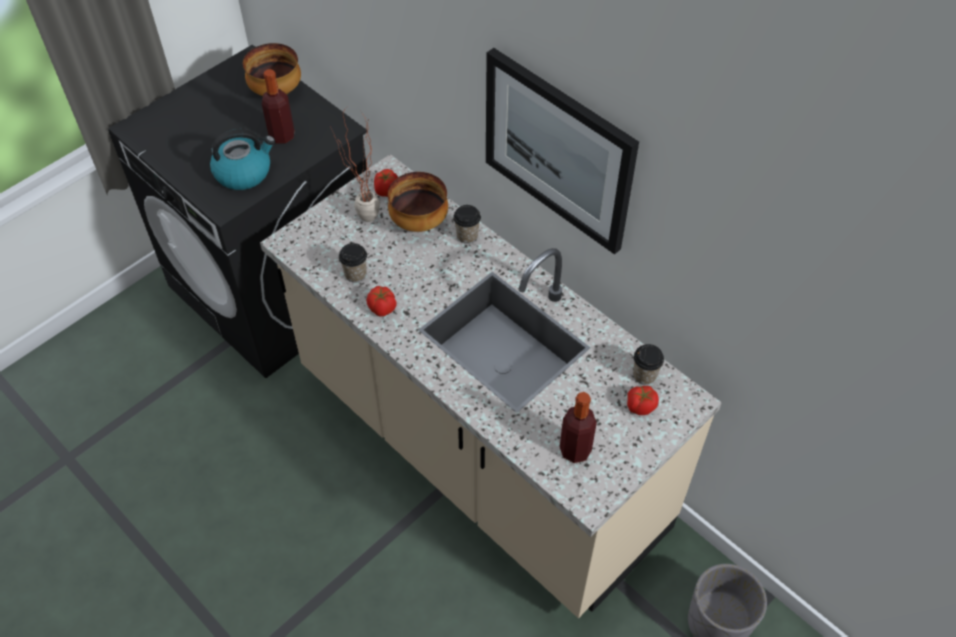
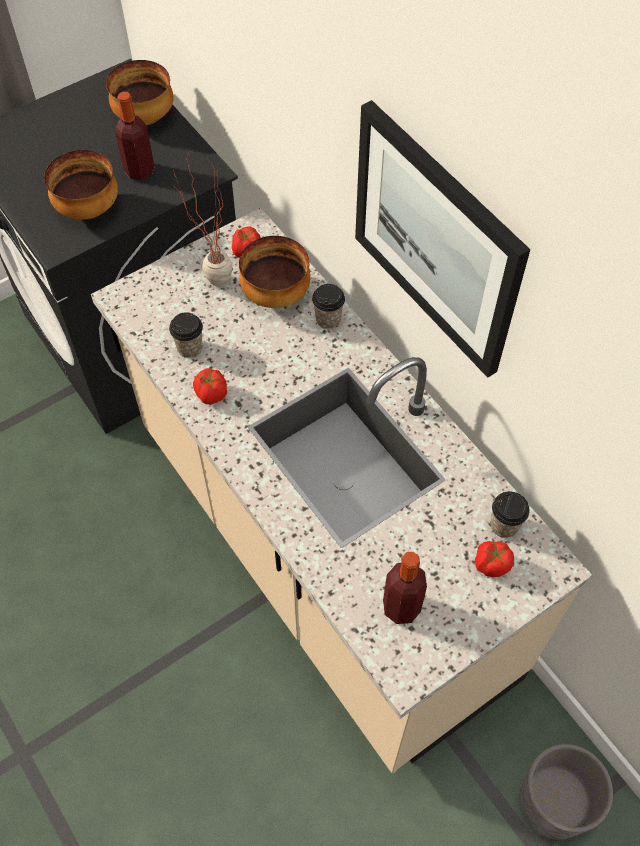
camera: 10 degrees right, 5 degrees up
kettle [210,129,275,190] -> bowl [44,150,118,219]

